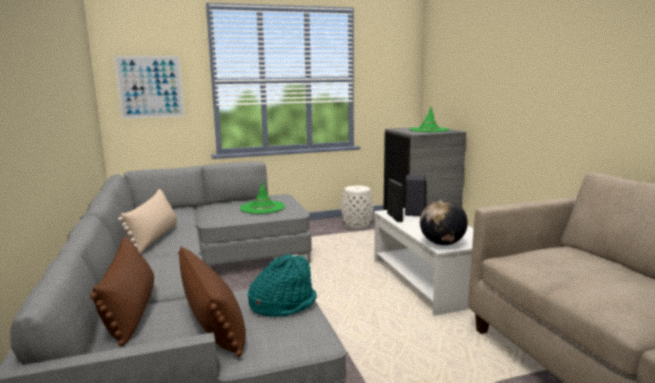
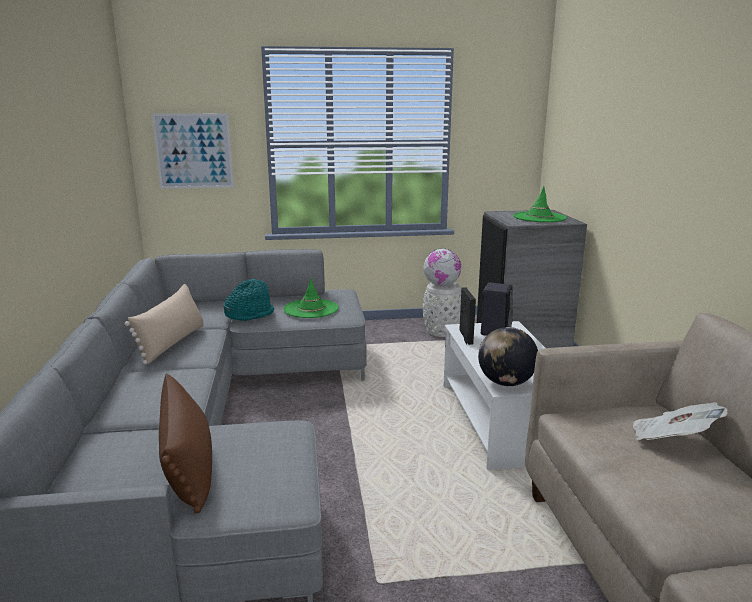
camera: 10 degrees right, 5 degrees up
brown pillow [90,236,154,346] -> none
turquoise hat [248,254,317,317] -> turquoise hat moved to [223,279,274,321]
none -> globe [423,249,461,286]
none -> newspaper [633,403,728,440]

